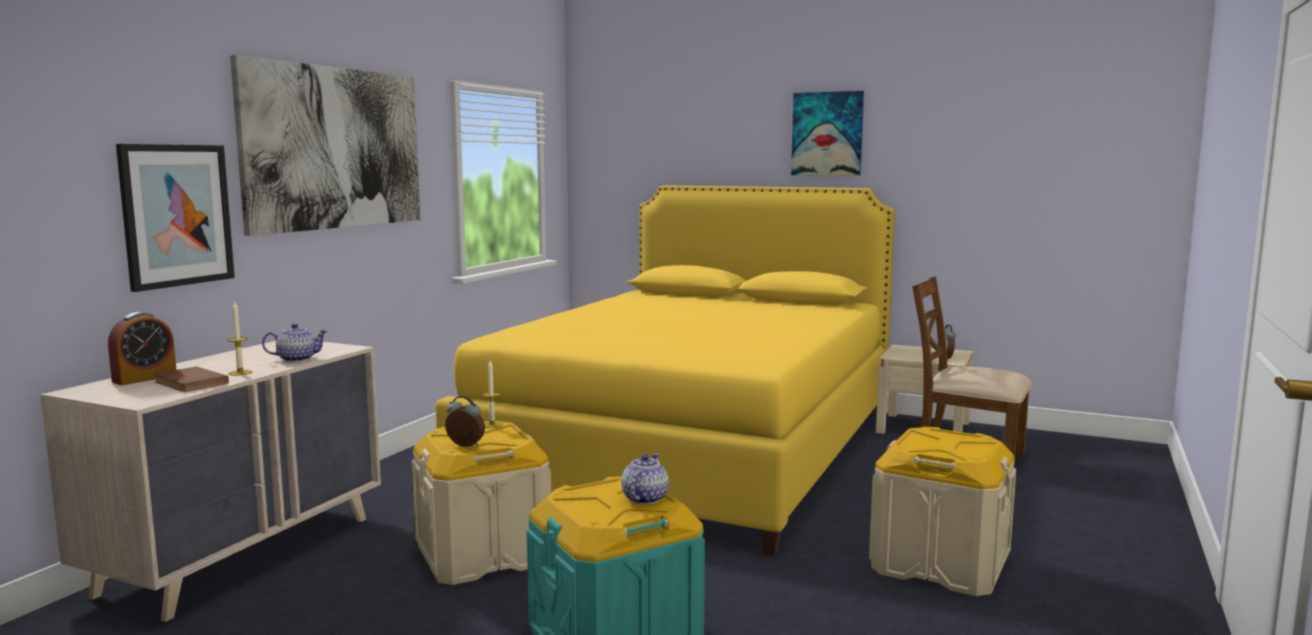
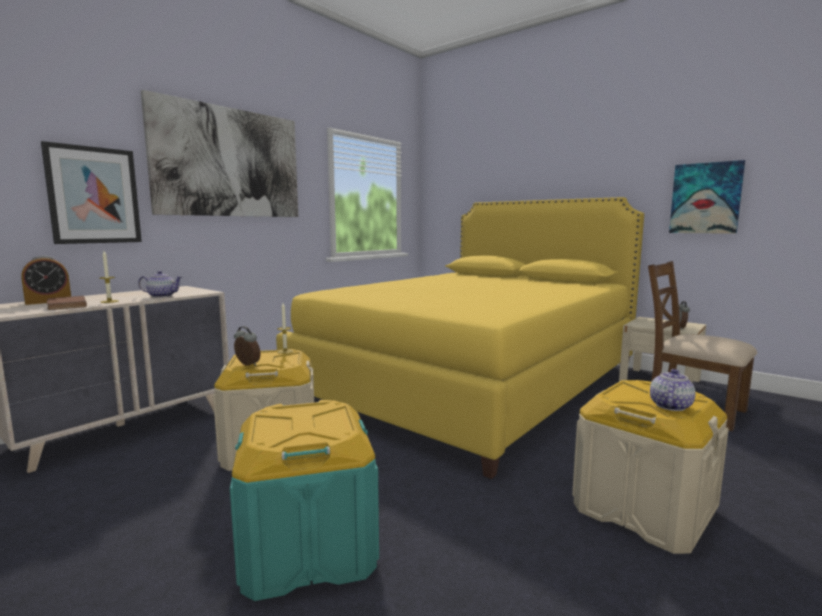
camera: 15 degrees right, 0 degrees up
teapot [621,454,669,504] -> teapot moved to [650,369,696,411]
picture [791,91,864,176] -> picture moved to [669,160,745,234]

